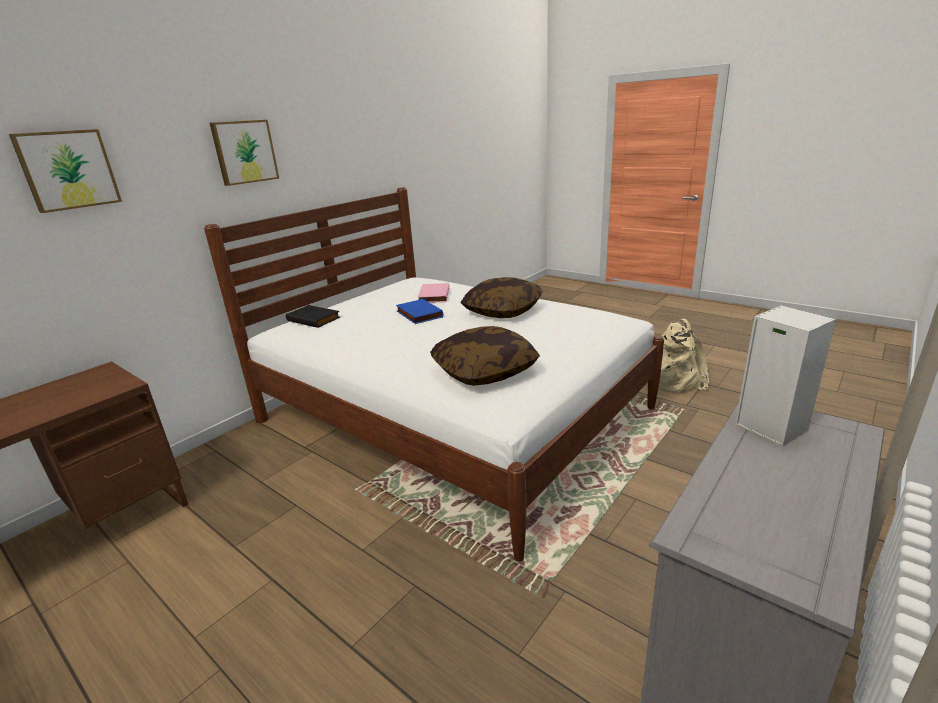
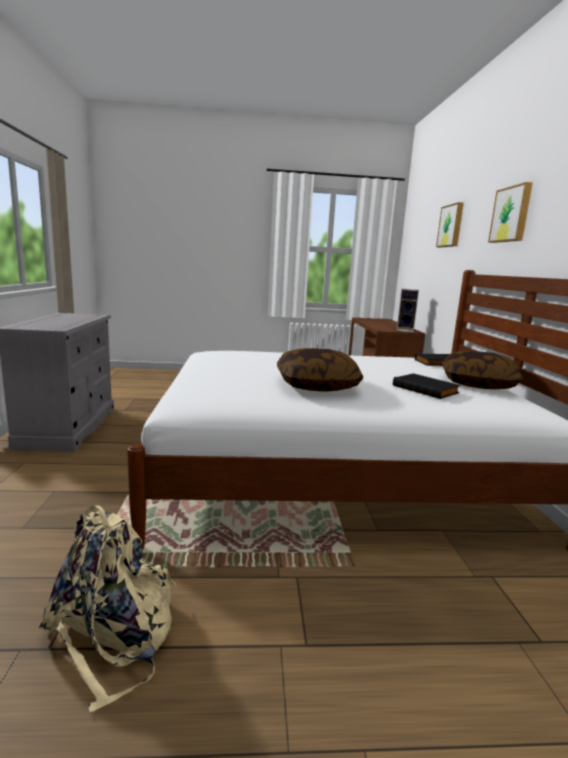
camera: 135 degrees right, 10 degrees down
blue book [396,299,443,324] -> none
pink book [418,283,450,303] -> black book [393,373,461,399]
pillow [430,326,540,386] -> pillow moved to [442,350,523,389]
speaker [735,305,836,447] -> speaker moved to [396,289,419,332]

